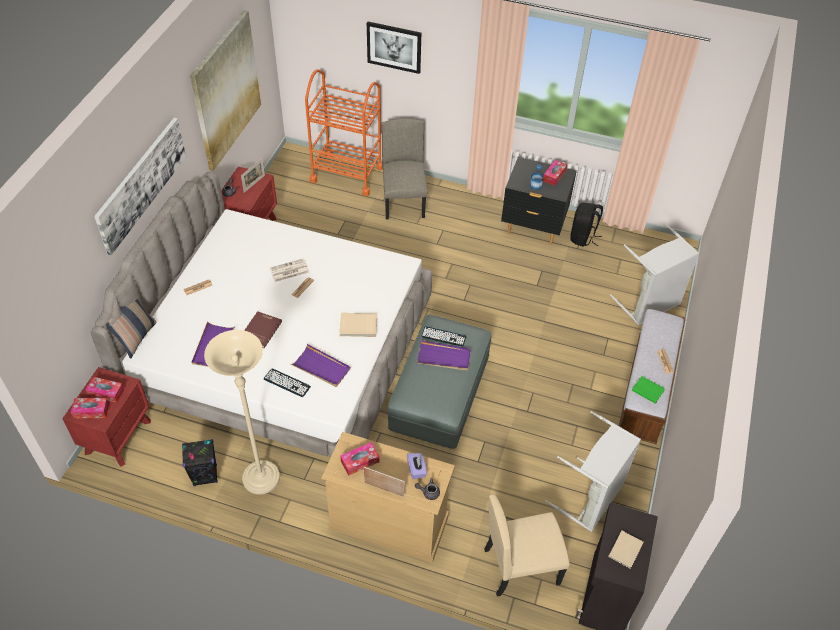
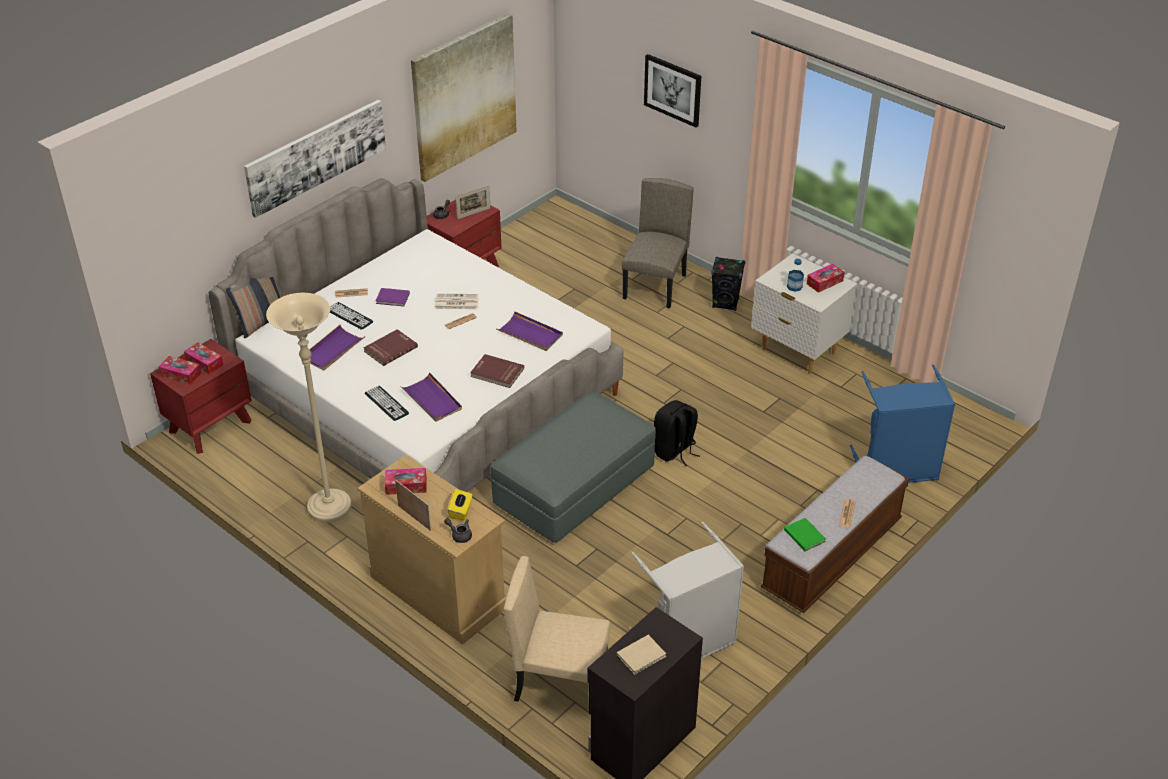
camera: 25 degrees right, 10 degrees down
black speaker [182,439,218,486] -> black speaker moved to [712,257,745,311]
orange cart [305,69,383,196] -> none
beige book [339,313,377,337] -> red book [470,354,524,388]
purple tissue box [407,453,427,479] -> yellow tissue box [447,489,472,520]
purple tray [417,340,471,371] -> purple tray moved to [496,311,563,351]
keyboard [421,326,467,347] -> keyboard moved to [330,302,373,330]
black nightstand [501,157,577,244] -> white nightstand [751,253,858,374]
black backpack [570,203,603,247] -> black backpack moved to [654,400,700,466]
grey laundry basket [610,224,700,325] -> blue laundry basket [850,364,955,483]
none -> purple book [376,288,410,306]

